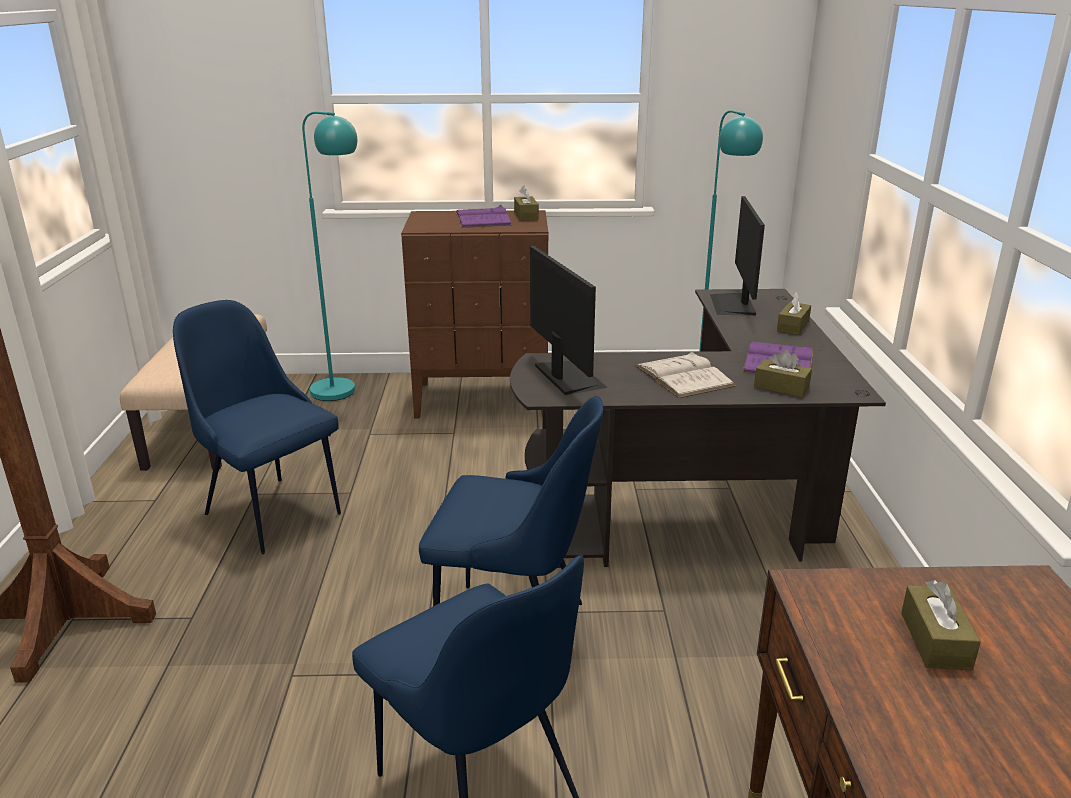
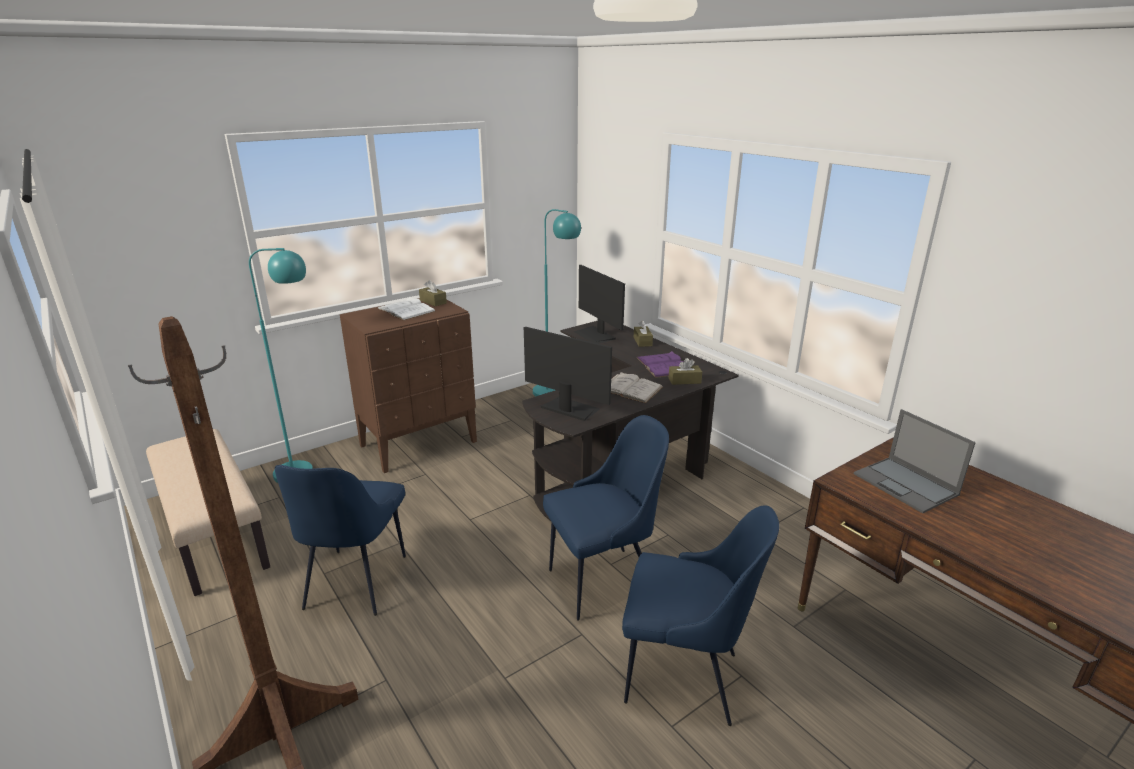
camera: 35 degrees left, 0 degrees up
blue chair [173,300,341,554] -> blue chair turned 90 degrees counterclockwise [275,465,406,616]
purple book [456,205,512,228] -> white book [377,297,436,321]
brown tissue box [901,580,981,670] -> laptop [854,409,976,513]

